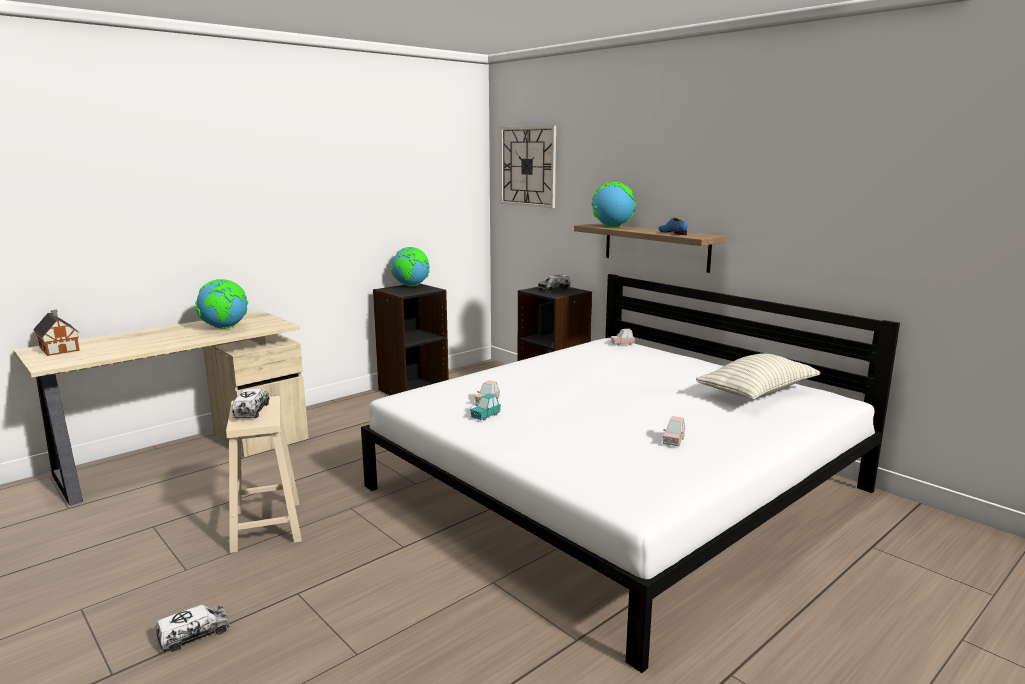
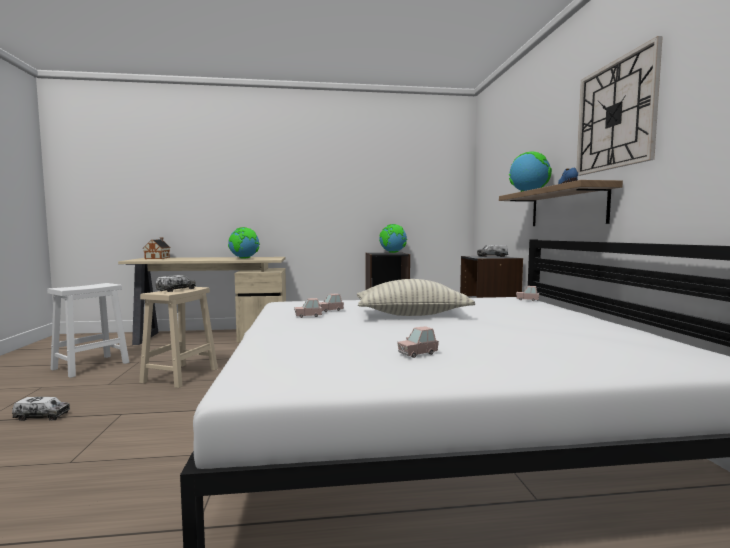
camera: 35 degrees right, 10 degrees down
turquoise toy car [470,394,501,421] -> pink toy car [294,298,322,318]
wall clock [500,126,556,208] -> wall clock moved to [576,36,663,176]
pillow [696,354,820,400] -> pillow moved to [357,279,475,316]
none -> white stool [47,283,129,378]

